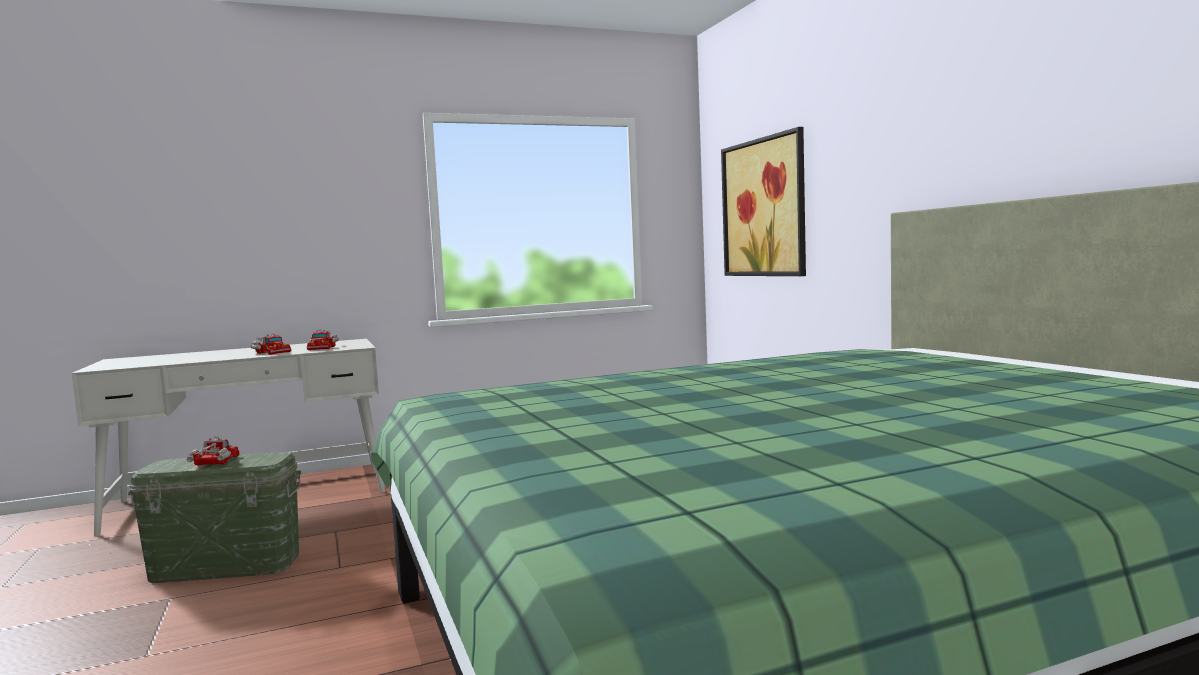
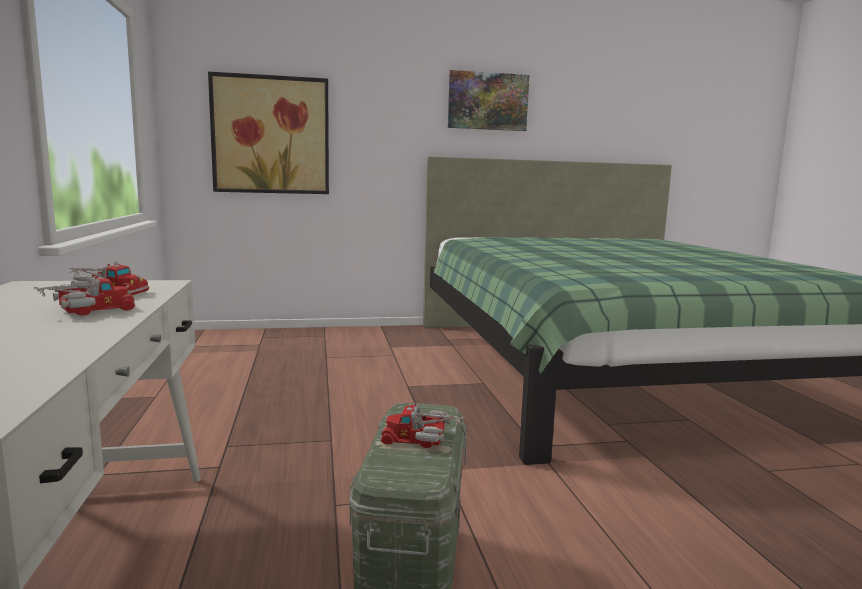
camera: 80 degrees left, 5 degrees up
none -> picture [448,70,530,131]

